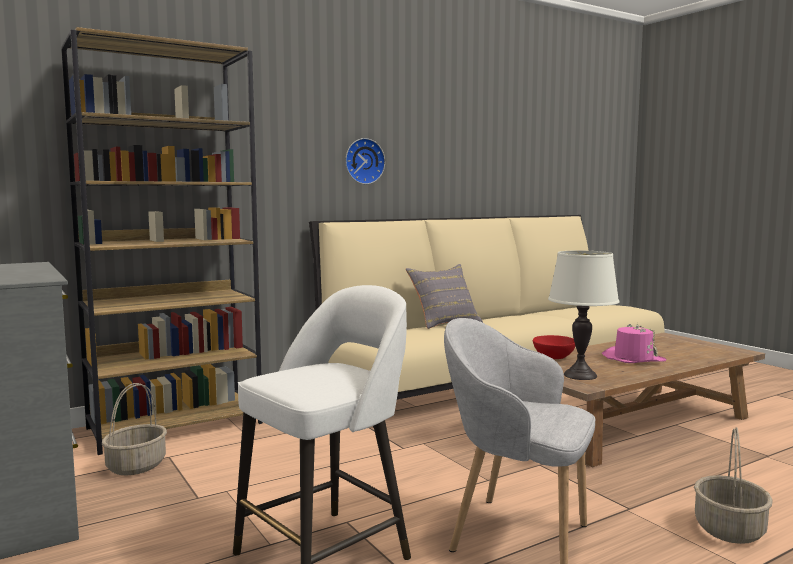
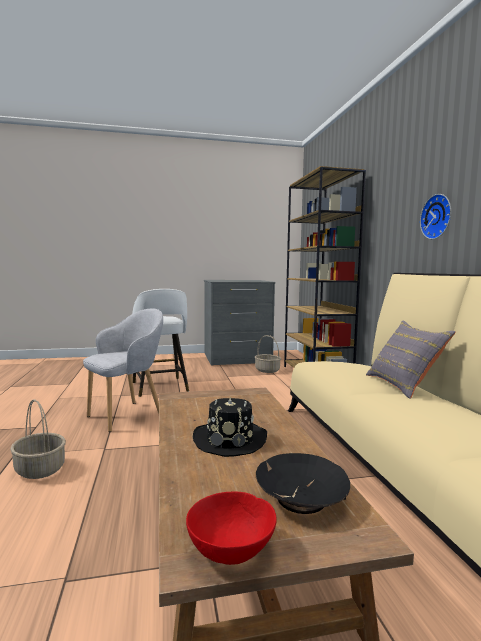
camera: 110 degrees right, 0 degrees up
red bowl [533,335,575,359] -> red bowl moved to [186,492,277,565]
white table lamp [548,250,619,380] -> none
pink hat [602,323,666,363] -> black hat [193,397,267,457]
none -> black bowl [256,453,350,514]

